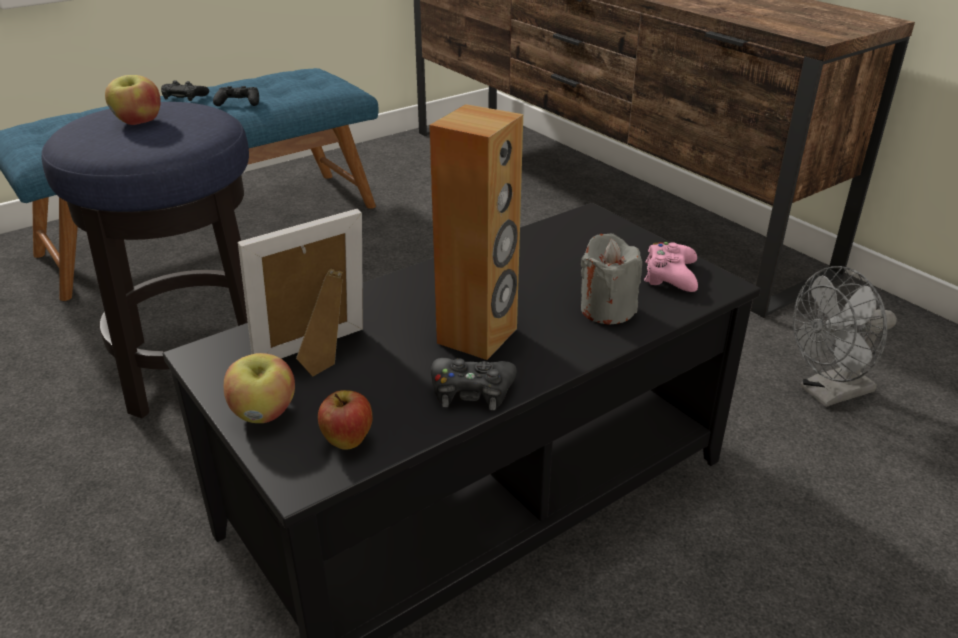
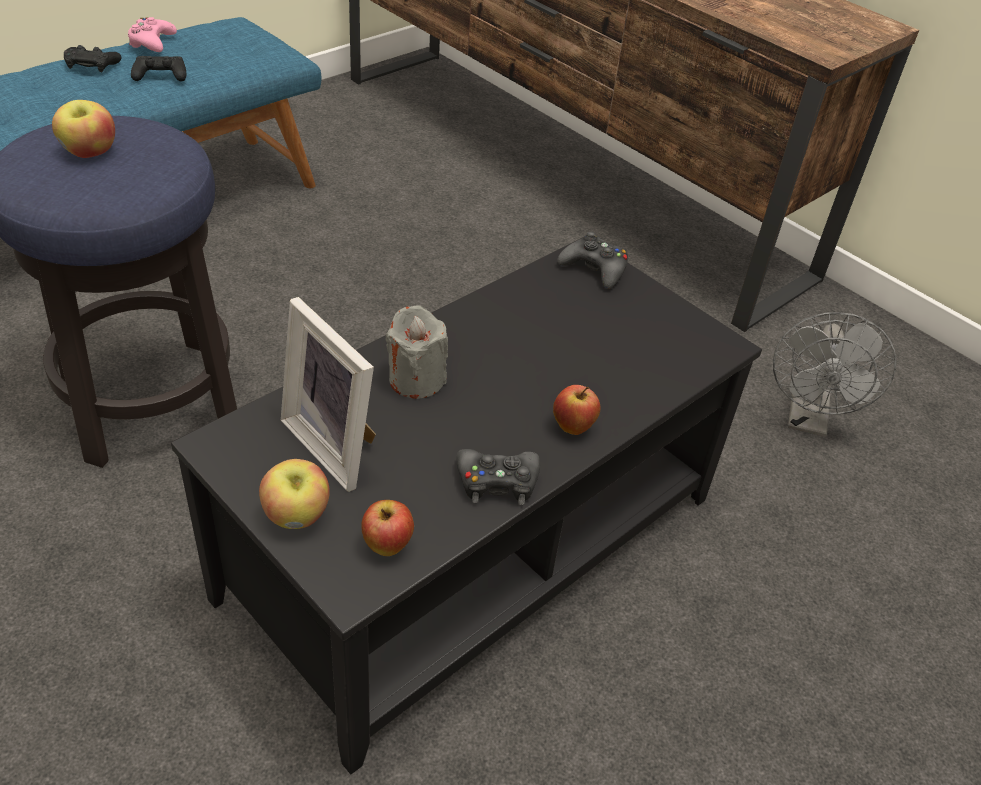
camera: 10 degrees left, 10 degrees up
picture frame [238,209,363,377] -> picture frame turned 90 degrees counterclockwise [281,297,376,492]
brown speaker [429,104,523,360] -> none
grey candle [581,233,642,325] -> grey candle moved to [386,305,448,399]
pink game controller [644,242,698,292] -> pink game controller moved to [128,17,177,52]
grey fan [793,266,897,407] -> grey fan turned 45 degrees counterclockwise [773,312,896,437]
none -> apple [553,385,600,435]
none -> black game controller [557,231,628,289]

